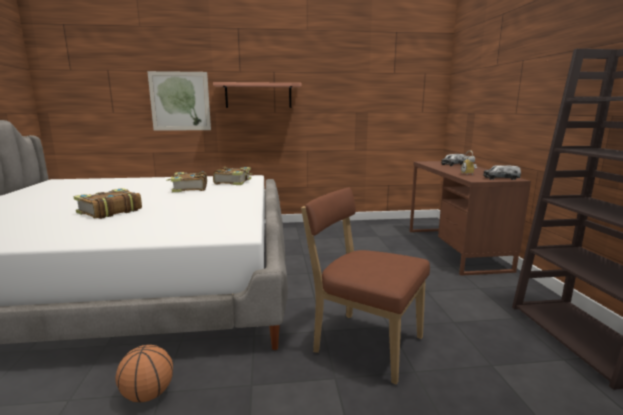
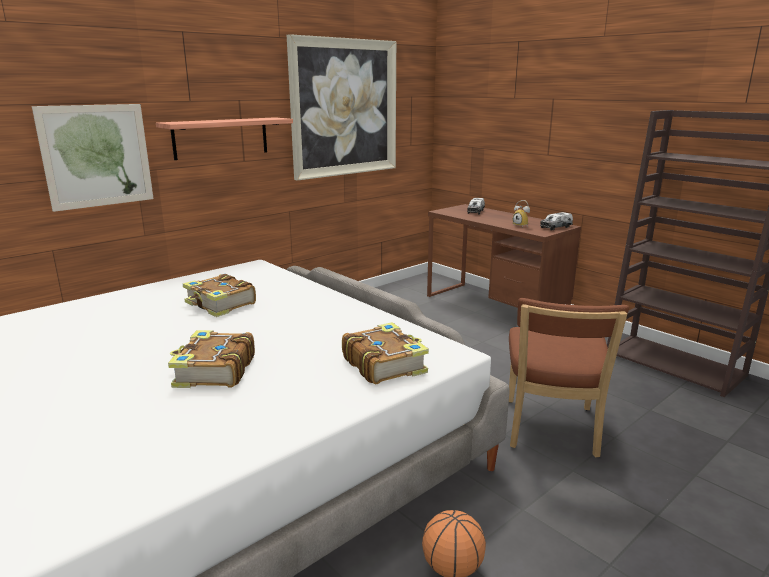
camera: 35 degrees left, 5 degrees up
book [213,167,252,185] -> book moved to [342,322,429,384]
brown chair [301,187,430,385] -> brown chair turned 75 degrees counterclockwise [509,298,629,457]
none -> picture [287,34,396,180]

